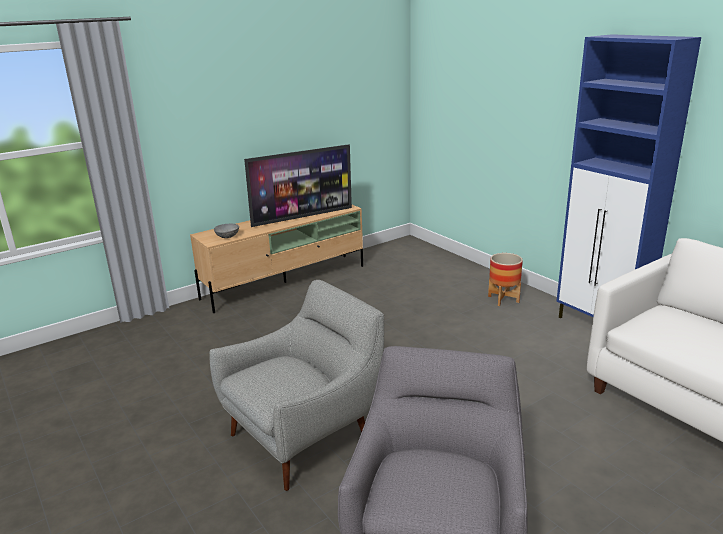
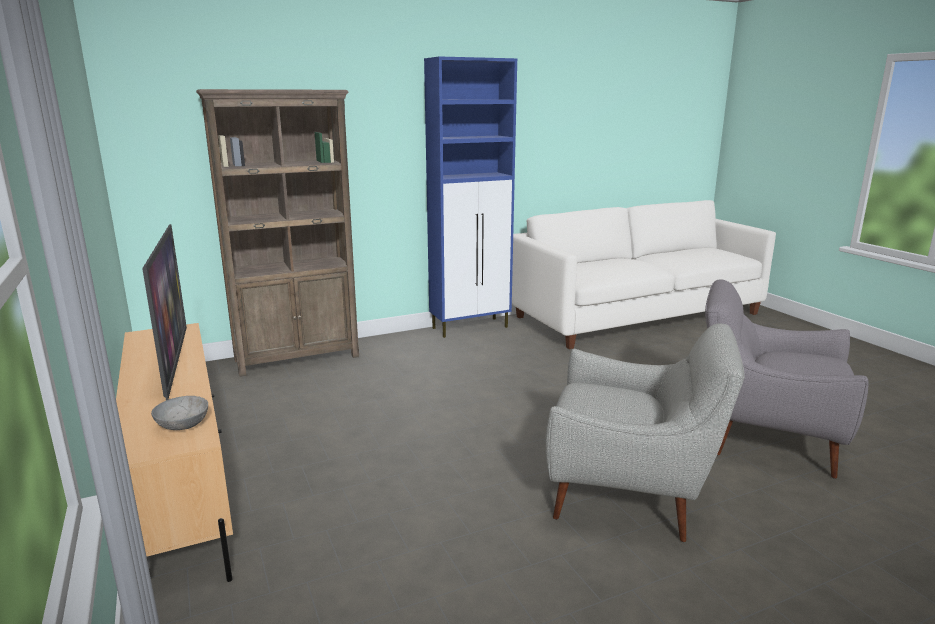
camera: 80 degrees left, 5 degrees down
grey armchair [209,280,384,491] -> grey armchair turned 135 degrees clockwise [545,323,745,542]
planter [488,253,523,306] -> none
none -> brown bookcase [196,89,359,377]

